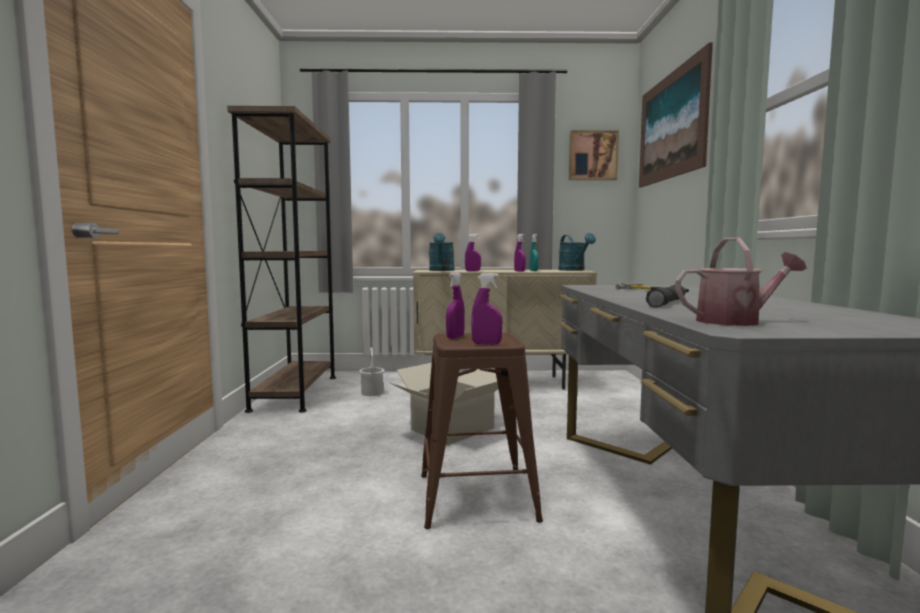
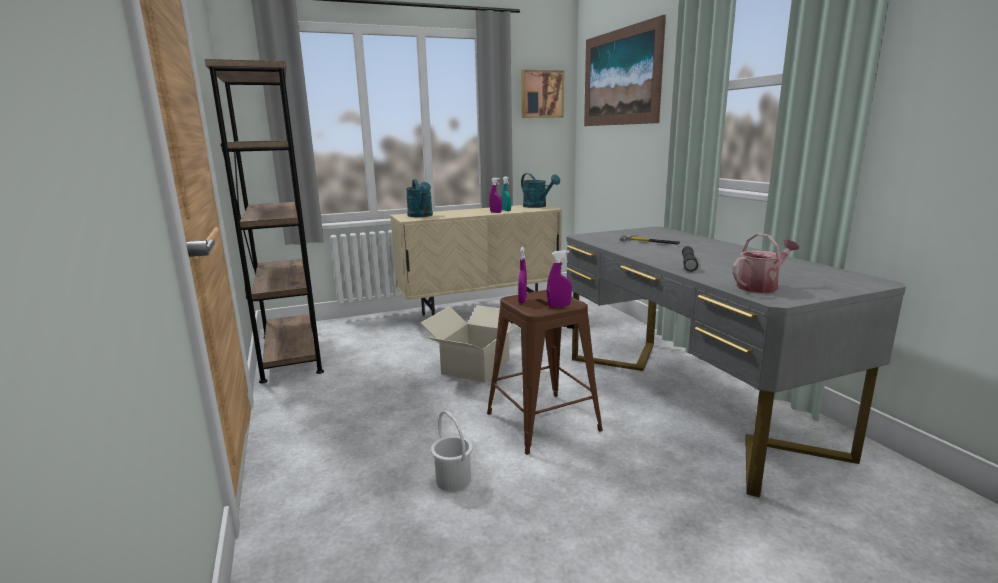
camera: 20 degrees left, 10 degrees up
white bucket [359,347,385,396] -> white bucket moved to [431,411,473,492]
purple spray bottle [465,234,481,271] -> none

